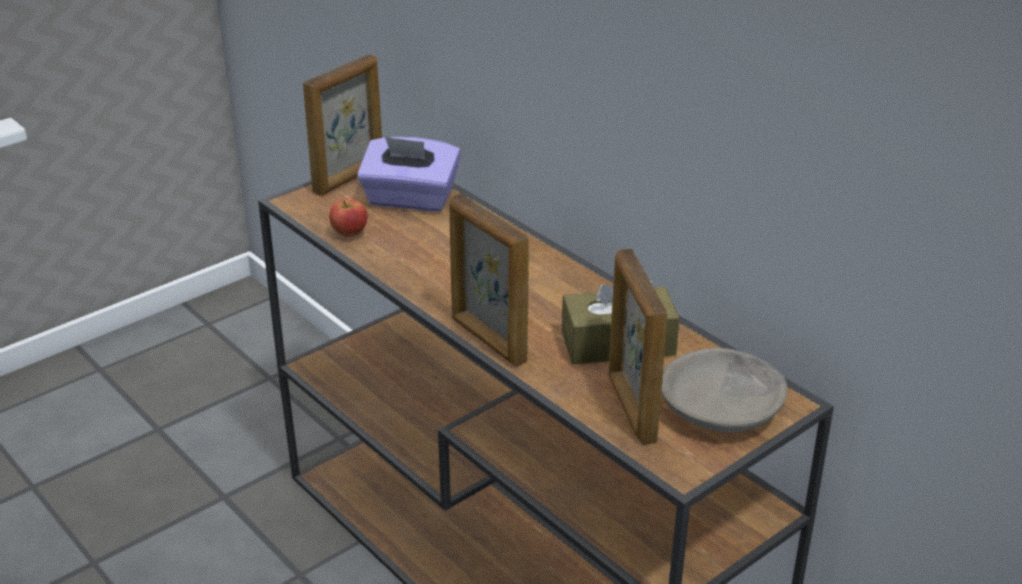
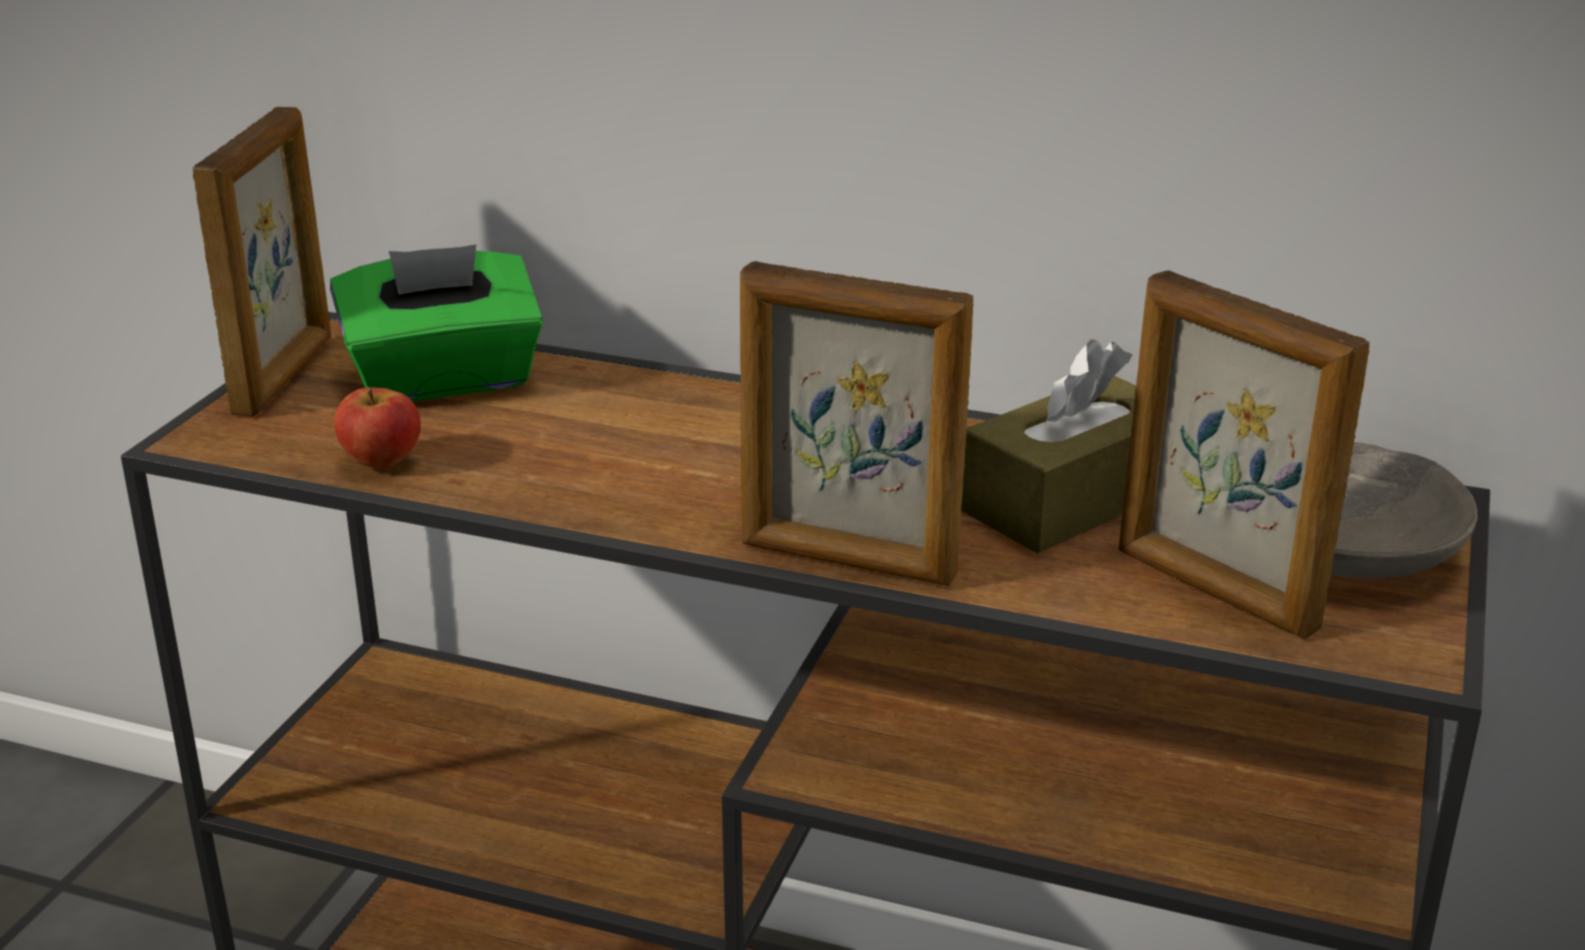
camera: 30 degrees left, 5 degrees down
purple tissue box [357,136,461,212] -> green tissue box [330,244,543,402]

